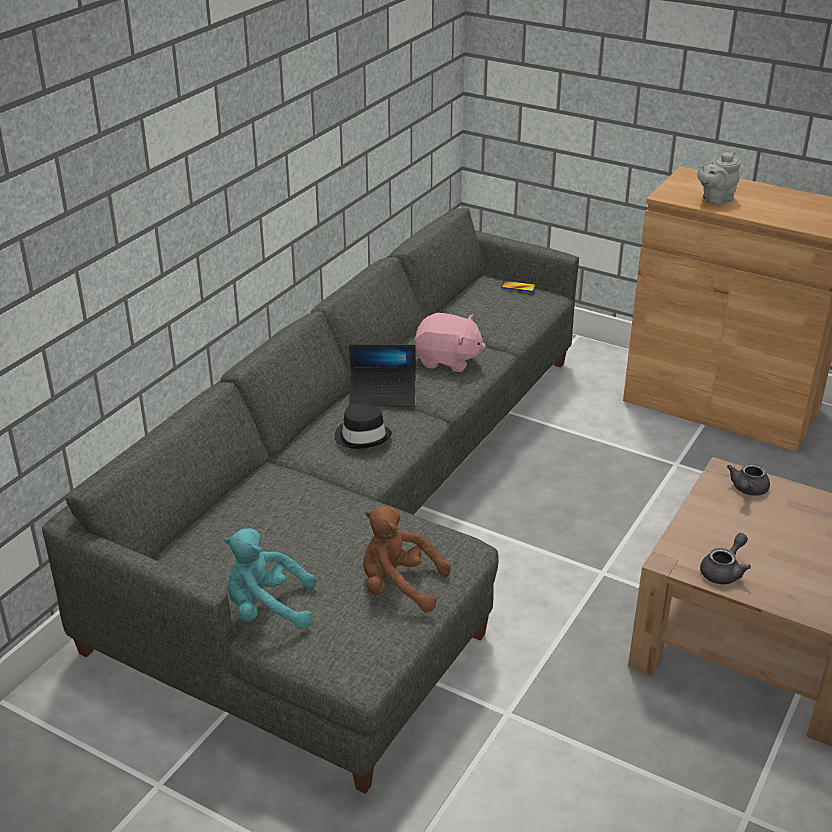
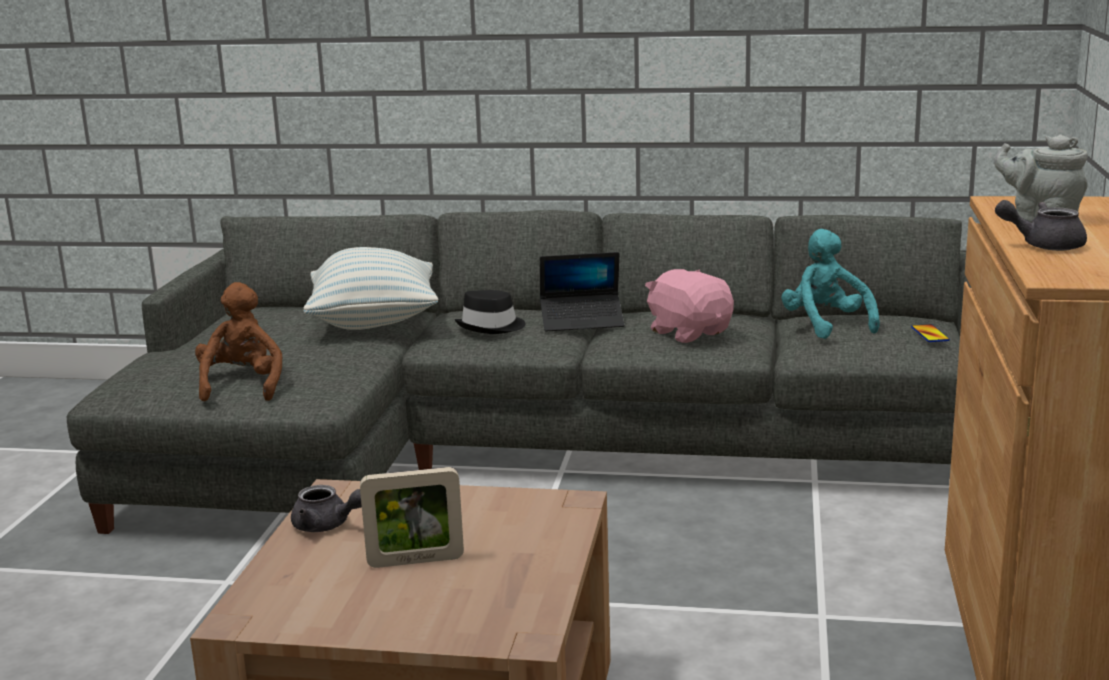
camera: 70 degrees right, 15 degrees down
turquoise plush toy [224,528,316,629] -> turquoise plush toy moved to [781,229,880,339]
laptop [349,344,416,407] -> laptop turned 75 degrees counterclockwise [540,252,625,331]
pink plush toy [415,313,486,372] -> pink plush toy turned 150 degrees clockwise [645,269,734,343]
grey teapot [727,463,770,496] -> grey teapot moved to [995,200,1087,251]
none -> pillow [303,247,438,330]
none -> picture frame [360,467,464,568]

